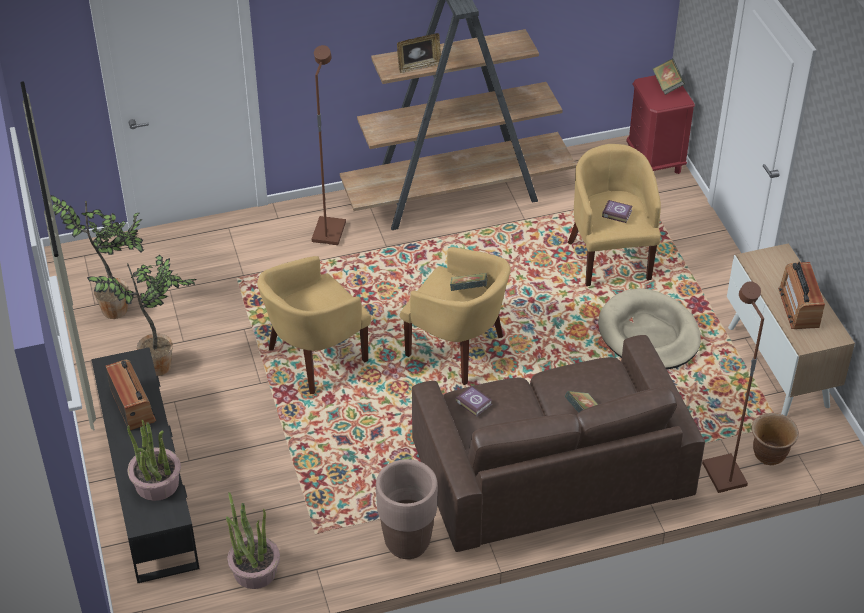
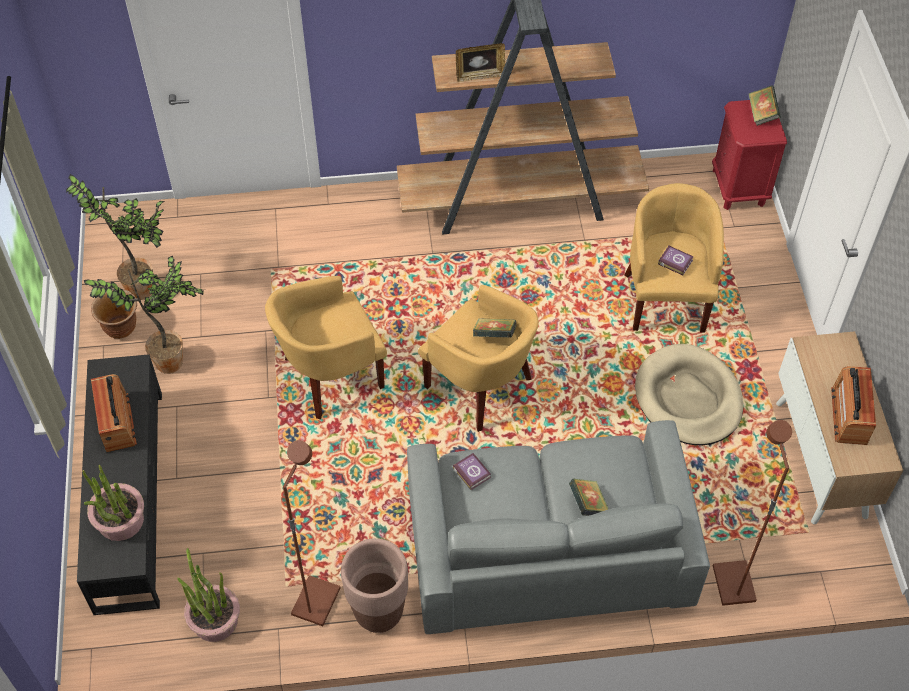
camera: 10 degrees right, 10 degrees up
brown floor lamp [312,45,346,245] -> brown floor lamp moved to [283,440,341,626]
brown sofa [412,335,705,552] -> grey sofa [407,420,710,634]
brown planter [751,413,799,465] -> brown planter moved to [91,288,137,339]

